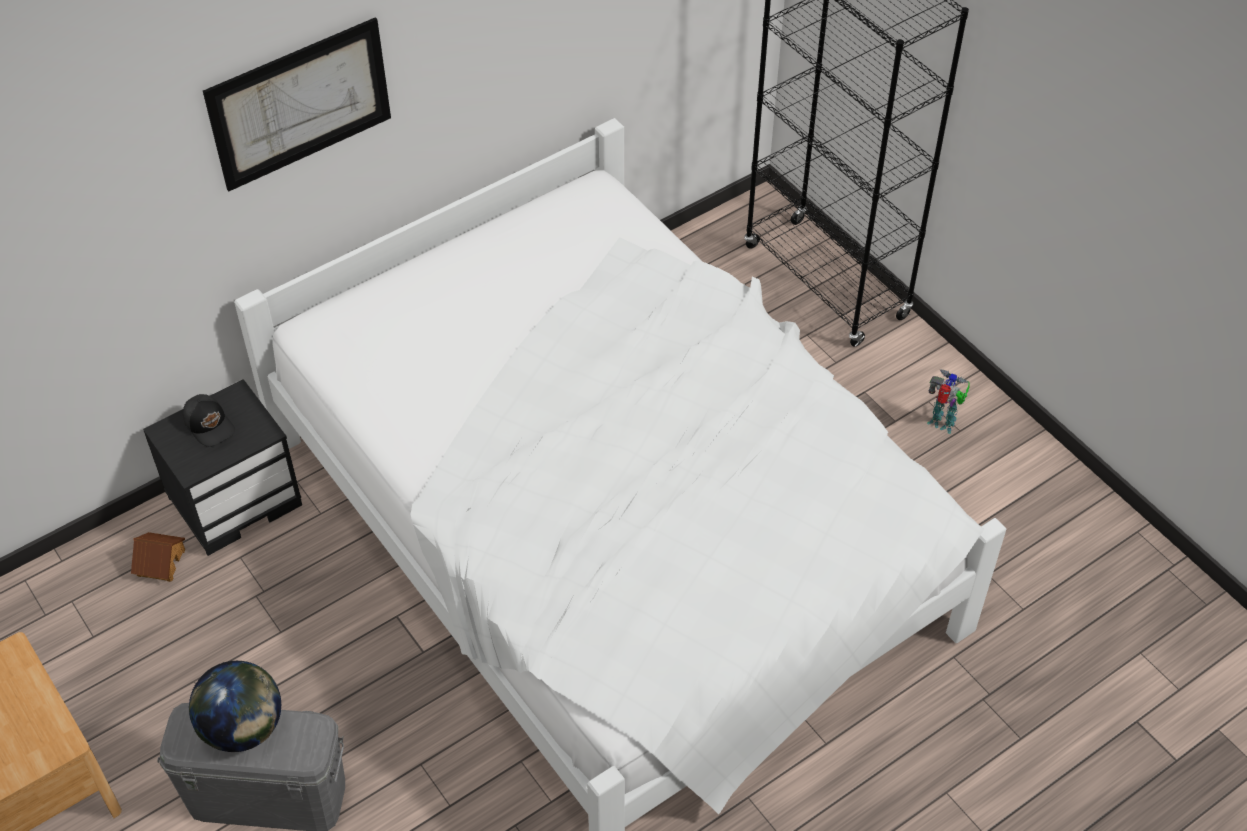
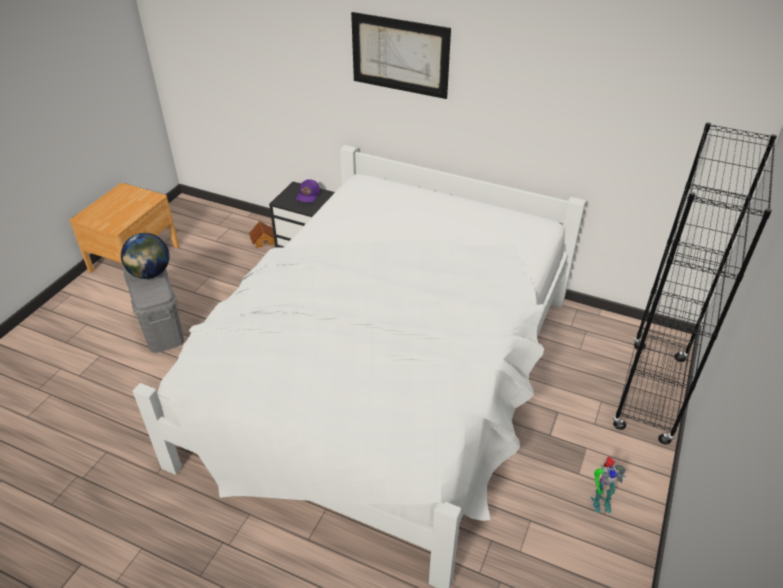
camera: 60 degrees right, 10 degrees down
black cap [183,394,235,447] -> purple cap [296,179,320,203]
toy robot [927,369,970,434] -> toy robot turned 90 degrees clockwise [590,456,626,513]

